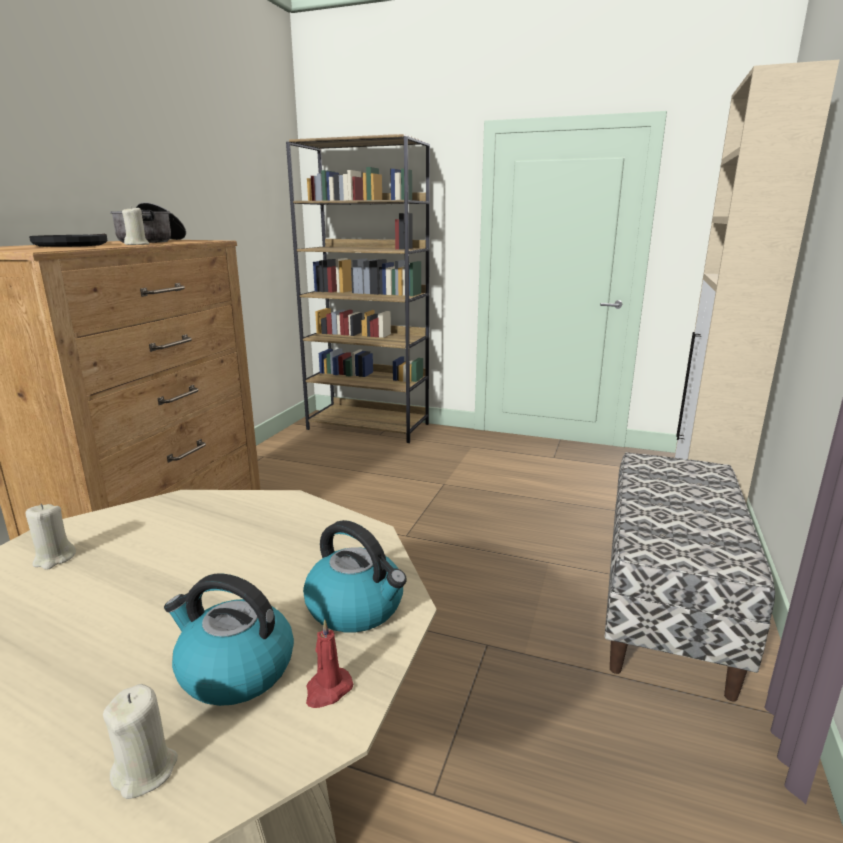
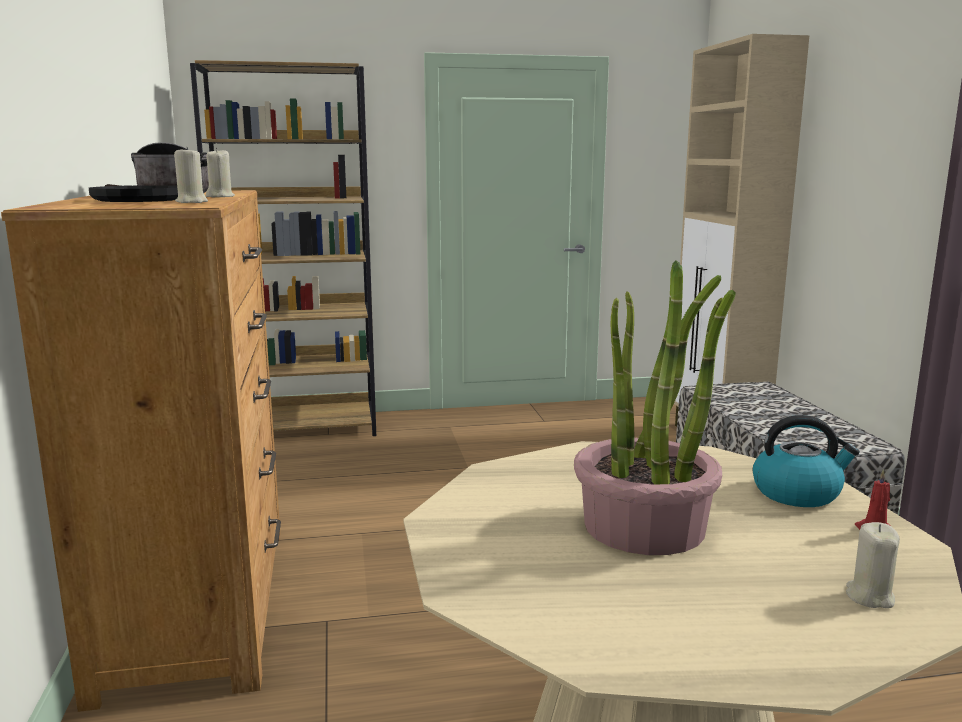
camera: 30 degrees left, 5 degrees down
beige candle [26,504,76,570] -> beige candle moved to [174,147,208,203]
kettle [164,573,294,706] -> none
none -> potted plant [574,260,736,555]

